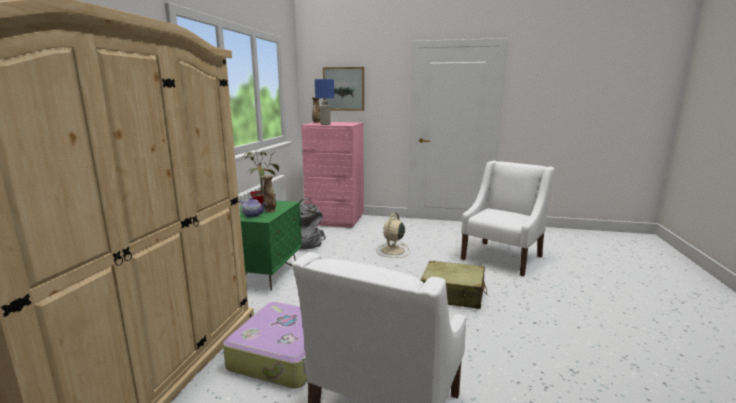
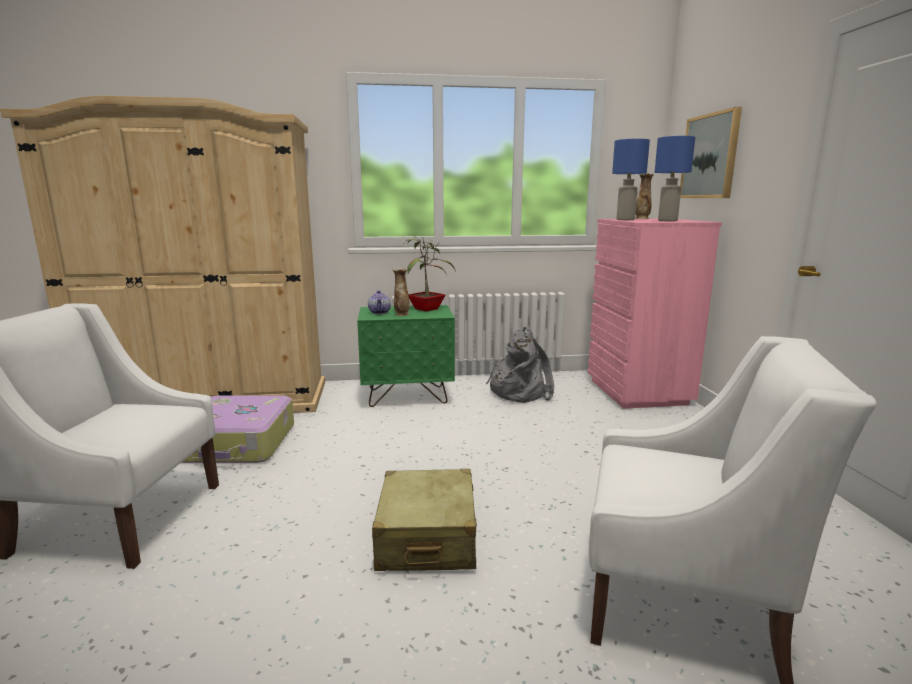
camera: 70 degrees right, 0 degrees up
beige fan [376,212,409,258] -> none
none -> blue table lamp [655,136,695,221]

